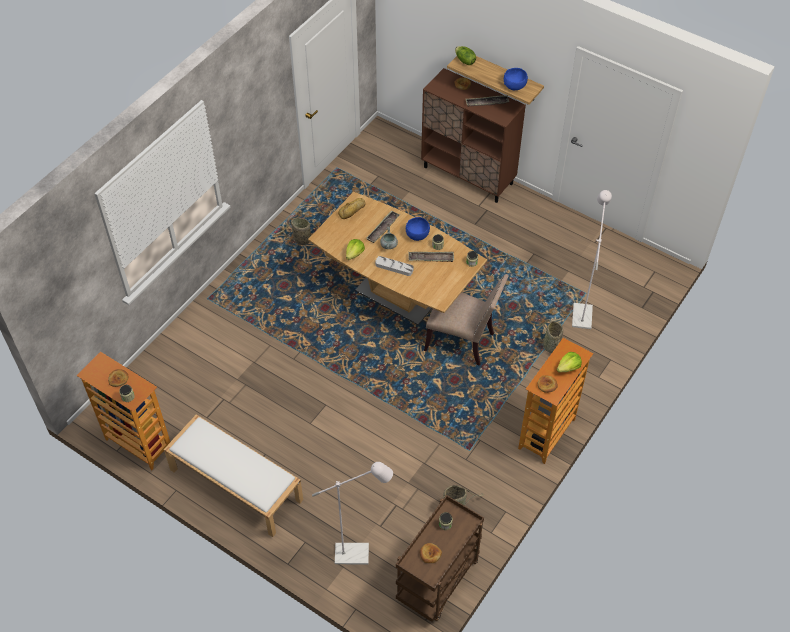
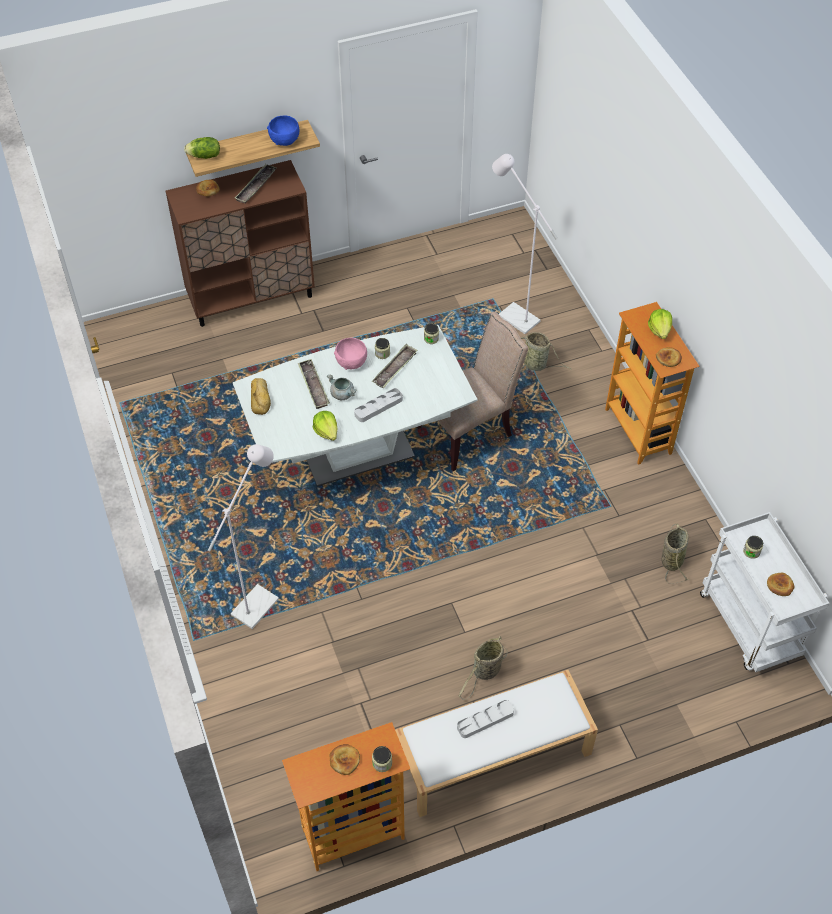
camera: 55 degrees left, 0 degrees up
basket [275,218,318,245] -> basket moved to [459,636,507,700]
brown dining table [308,192,487,325] -> white dining table [233,325,477,486]
white floor lamp [312,462,393,564] -> white floor lamp moved to [208,444,279,629]
brown cart [396,495,484,622] -> white cart [700,512,829,672]
blue bowl [406,217,430,241] -> pink bowl [334,338,367,370]
none -> grey tray [457,700,514,738]

